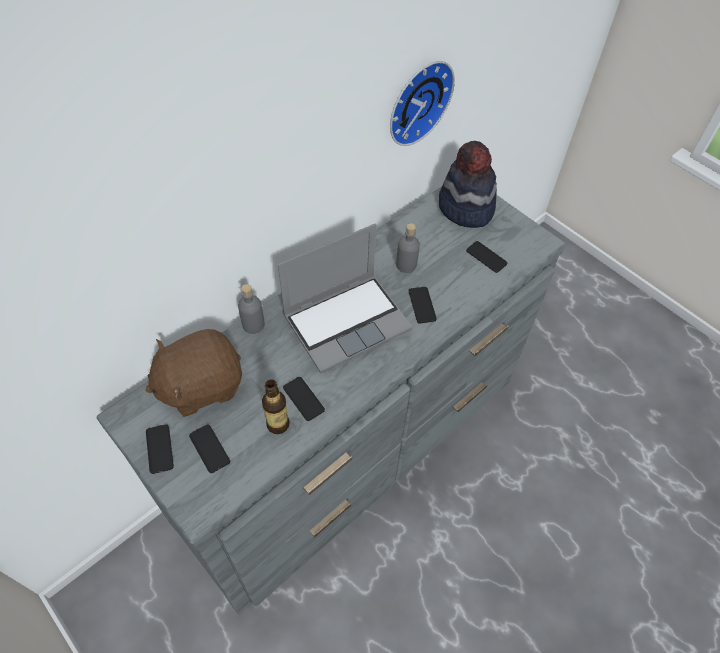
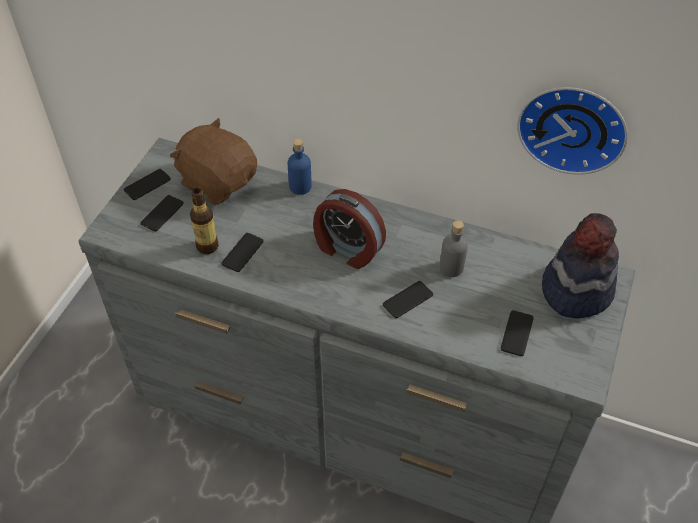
camera: 65 degrees right, 5 degrees down
grey bottle [238,284,265,334] -> blue bottle [288,139,312,195]
laptop [278,224,412,373] -> alarm clock [313,189,386,269]

